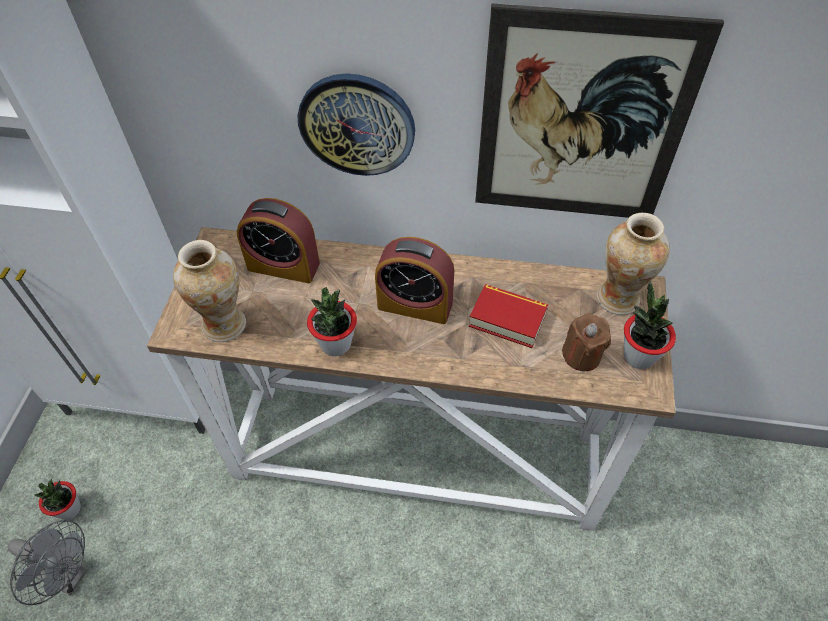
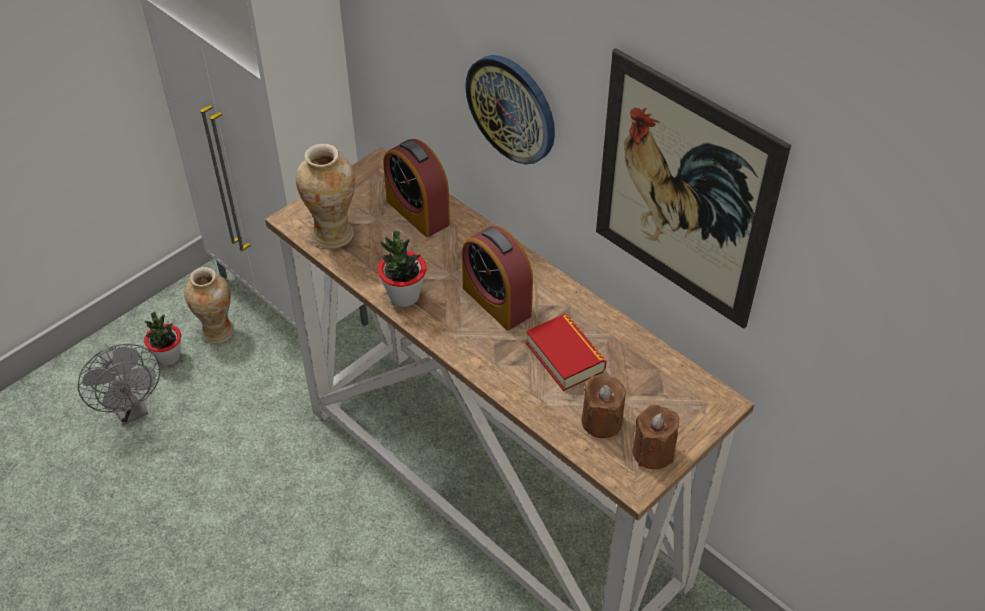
camera: 35 degrees right, 5 degrees down
vase [597,213,670,315] -> vase moved to [184,267,234,344]
potted plant [624,281,676,369] -> brown candle [633,405,679,469]

